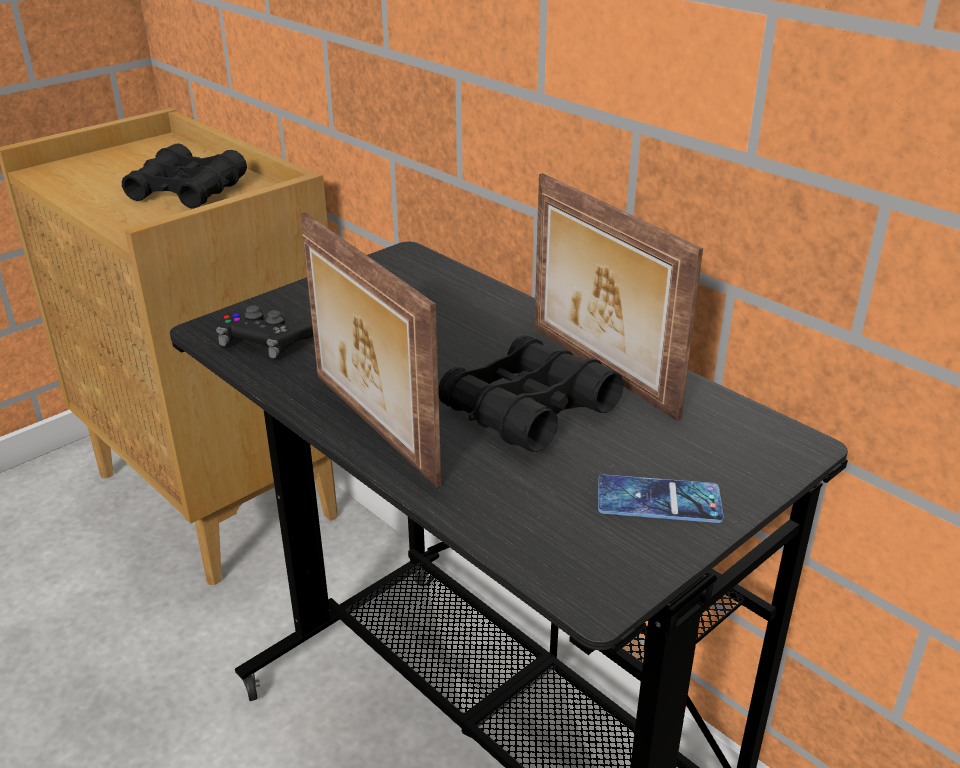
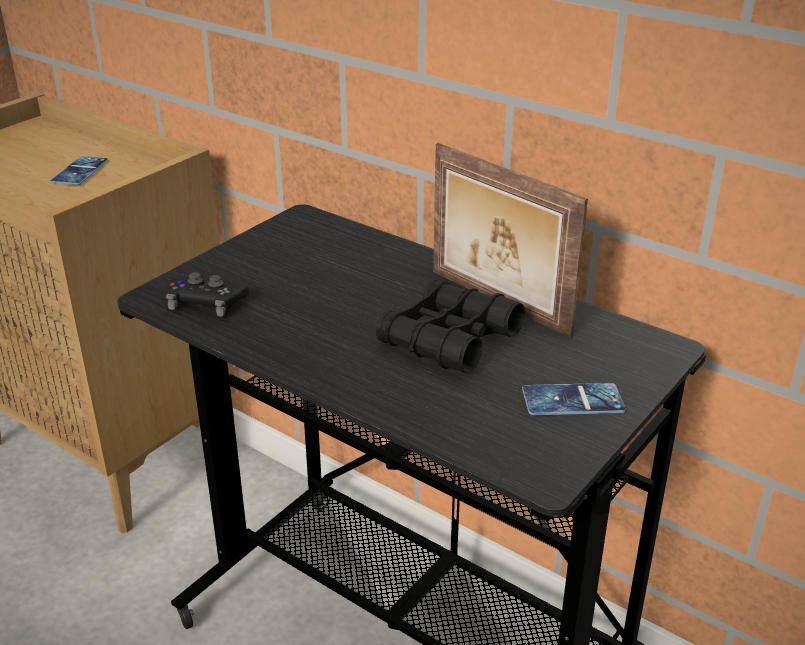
camera: 10 degrees left, 0 degrees up
black binoculars [122,144,247,209] -> phone [51,156,108,185]
picture frame [301,212,441,487] -> none

